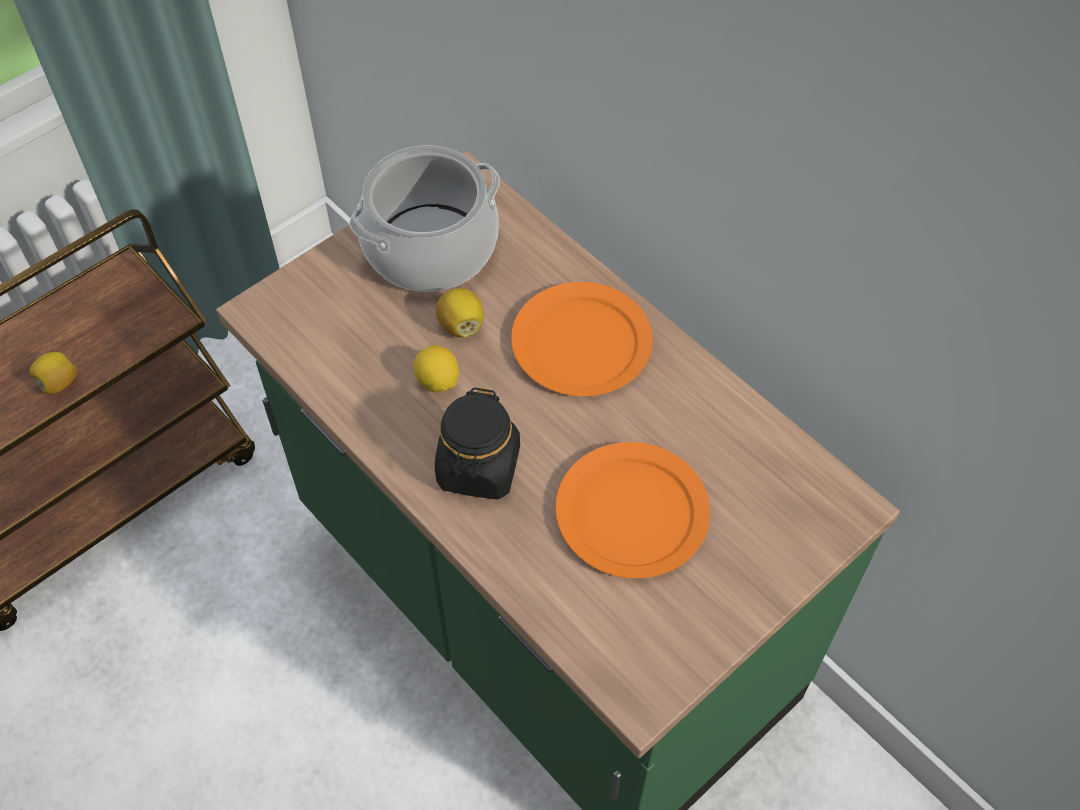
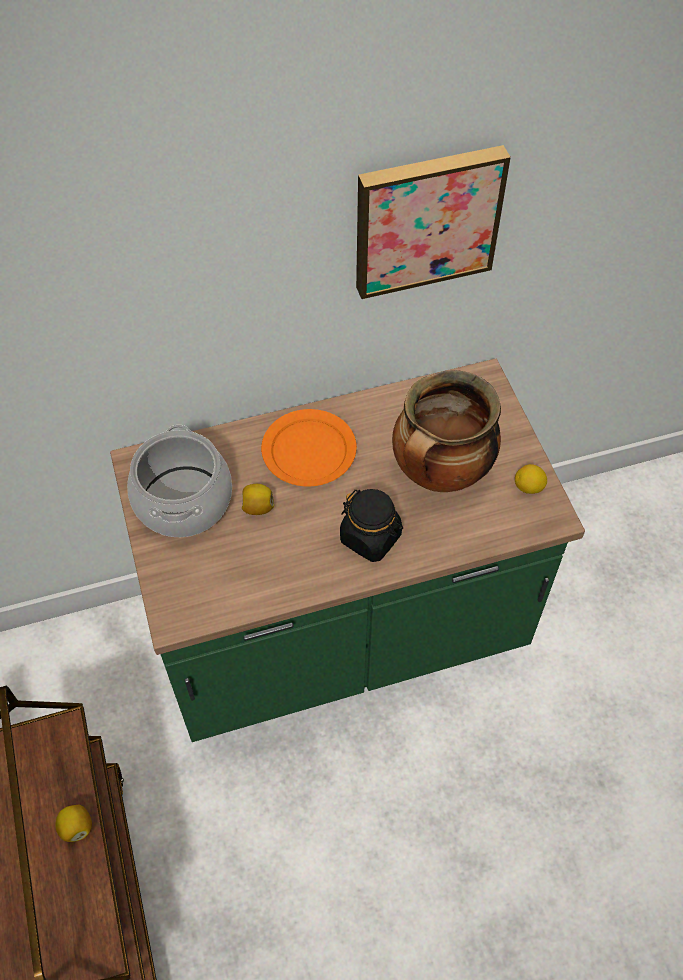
camera: 65 degrees left, 0 degrees up
lemon [414,345,459,393] -> lemon moved to [515,464,547,494]
orange plate [555,442,710,578] -> cooking pot [392,370,501,492]
none -> picture [356,145,511,299]

